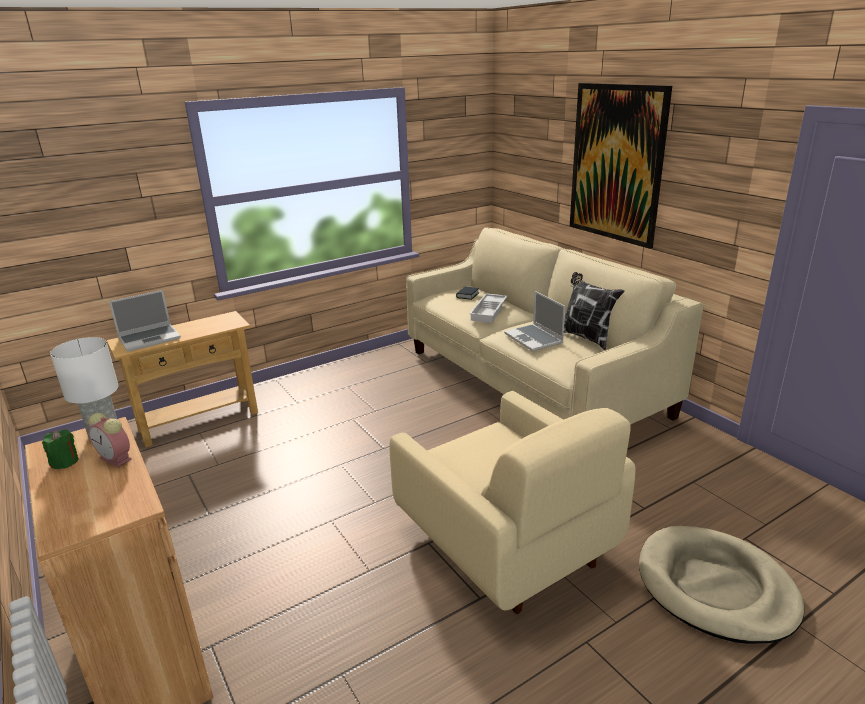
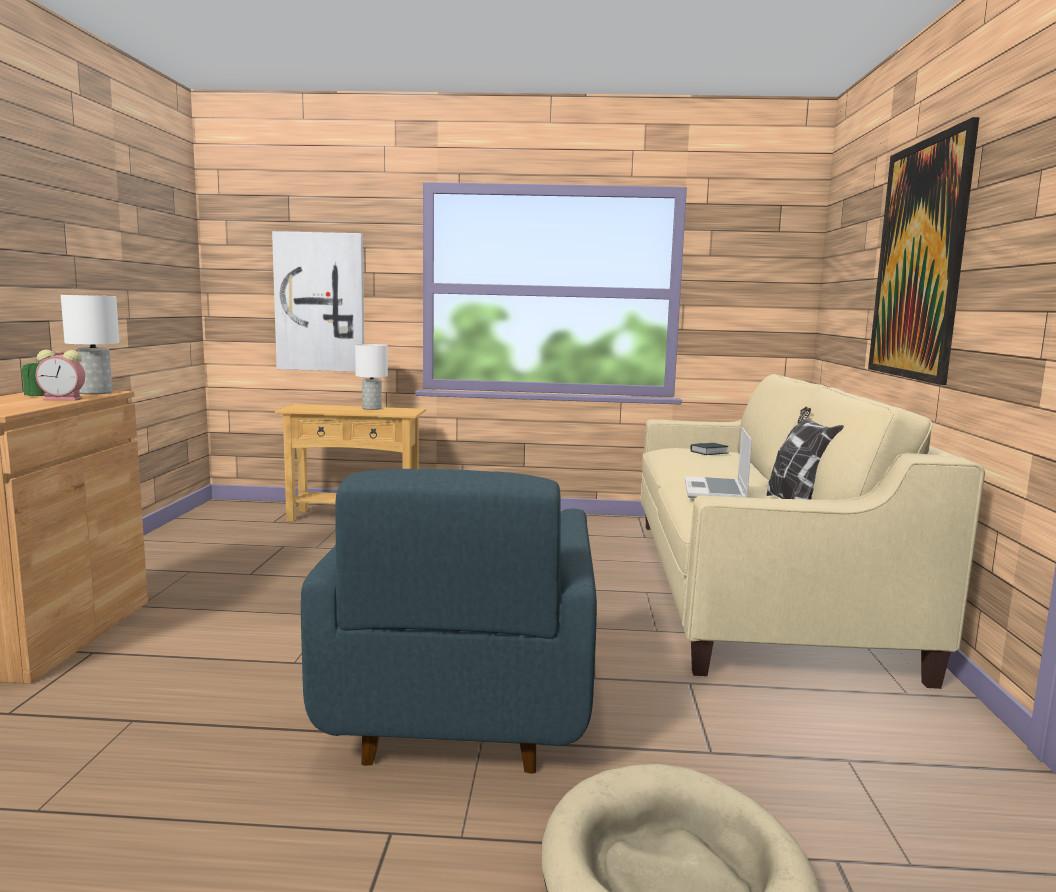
camera: 35 degrees right, 15 degrees down
alarm clock [88,413,132,467] -> alarm clock turned 75 degrees counterclockwise [36,350,85,401]
laptop [109,290,181,352] -> none
beige armchair [390,391,636,614] -> blue armchair [301,469,597,774]
white tray [469,293,507,323] -> none
none -> picture [272,231,364,372]
none -> white table lamp [355,344,388,410]

